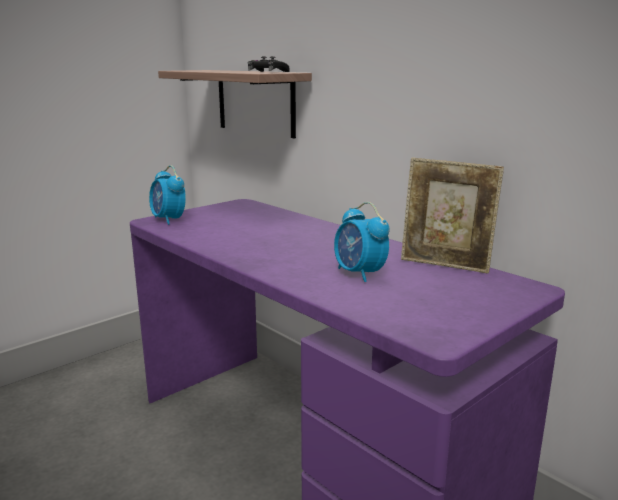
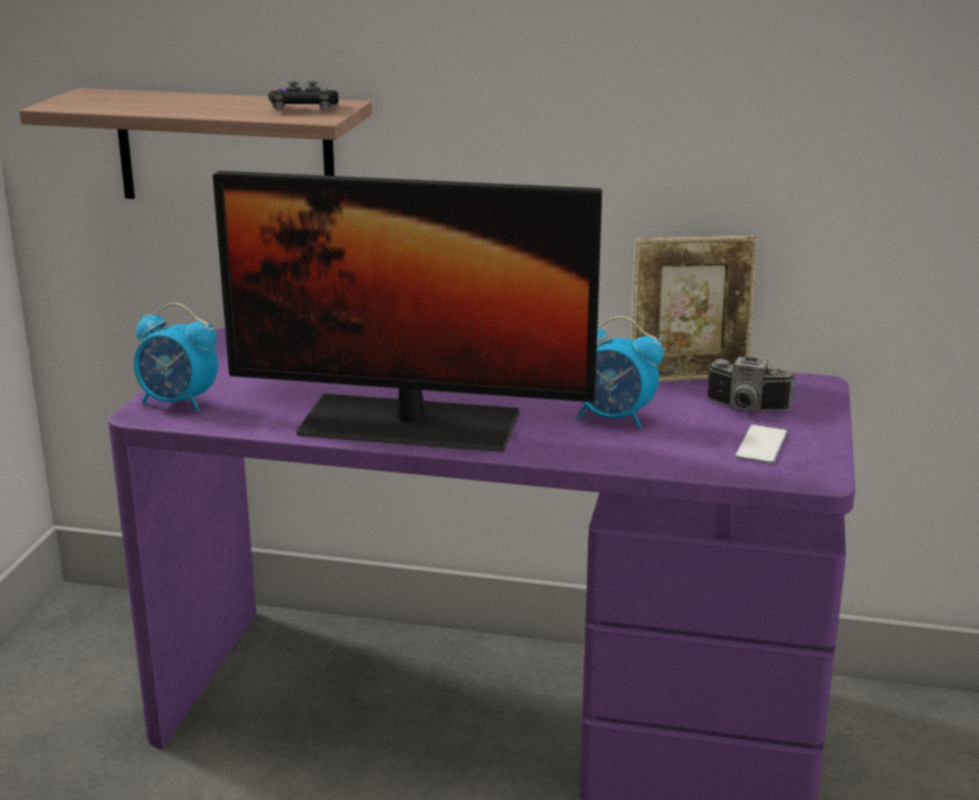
camera: 35 degrees left, 5 degrees up
none -> monitor [213,171,602,452]
none -> camera [707,356,796,411]
none -> phone [735,424,787,463]

